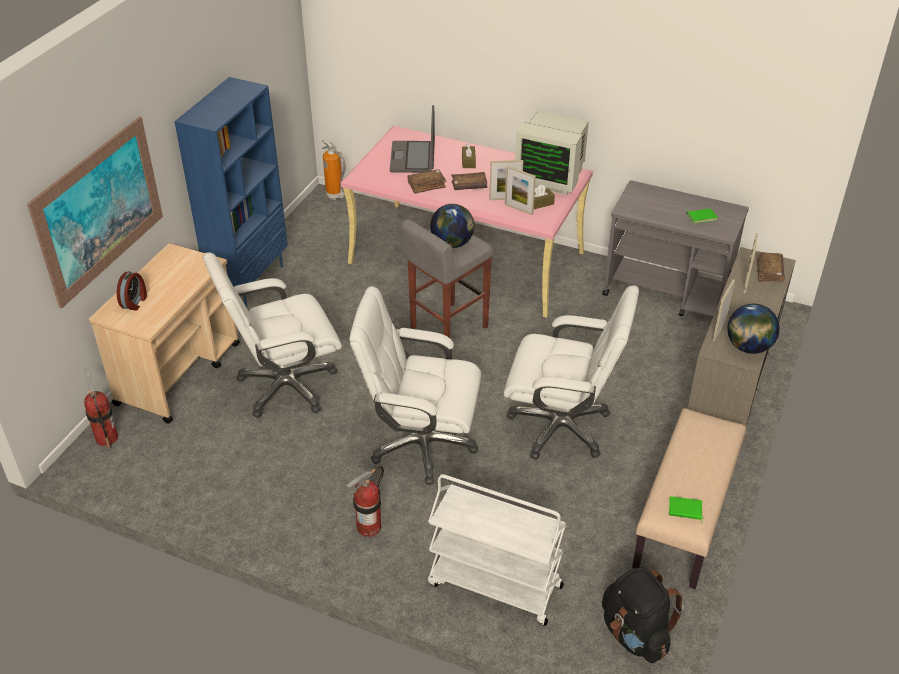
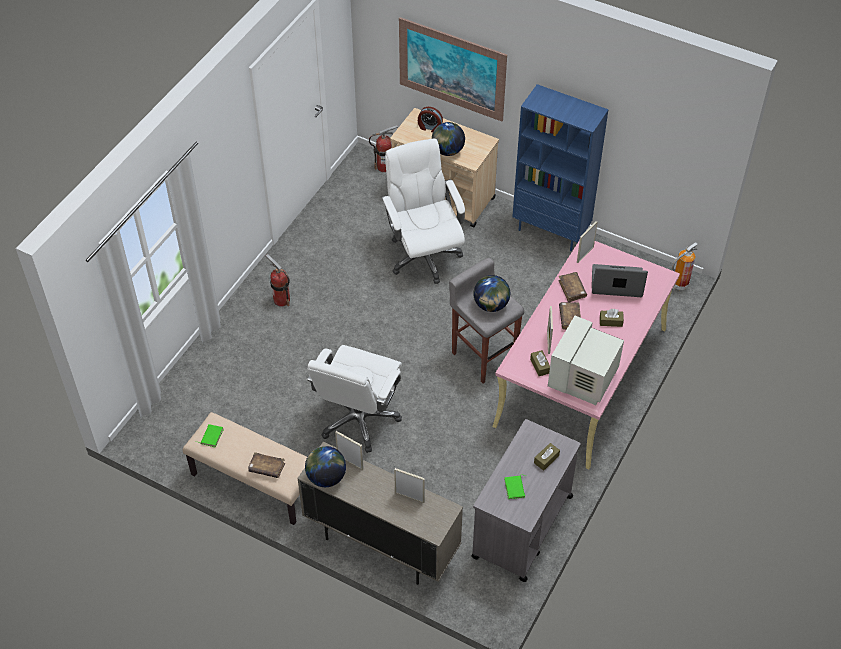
camera: 95 degrees right, 10 degrees up
white office chair [350,286,481,485] -> none
white cart [428,474,566,626] -> none
picture frame [505,166,536,215] -> picture frame moved to [577,221,598,263]
black backpack [602,568,684,663] -> none
brown book [757,252,785,282] -> brown book moved to [248,452,285,478]
none -> globe [432,122,465,156]
none -> brown tissue box [534,443,560,471]

